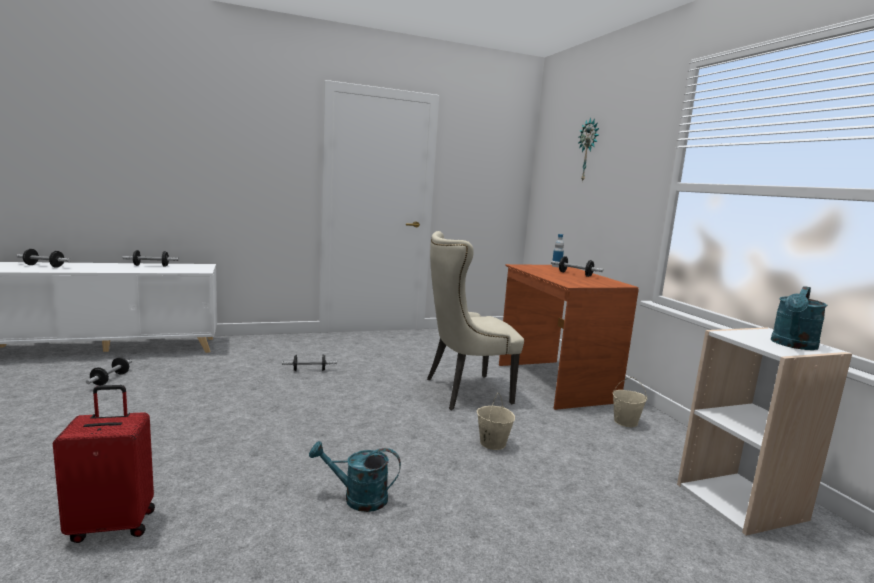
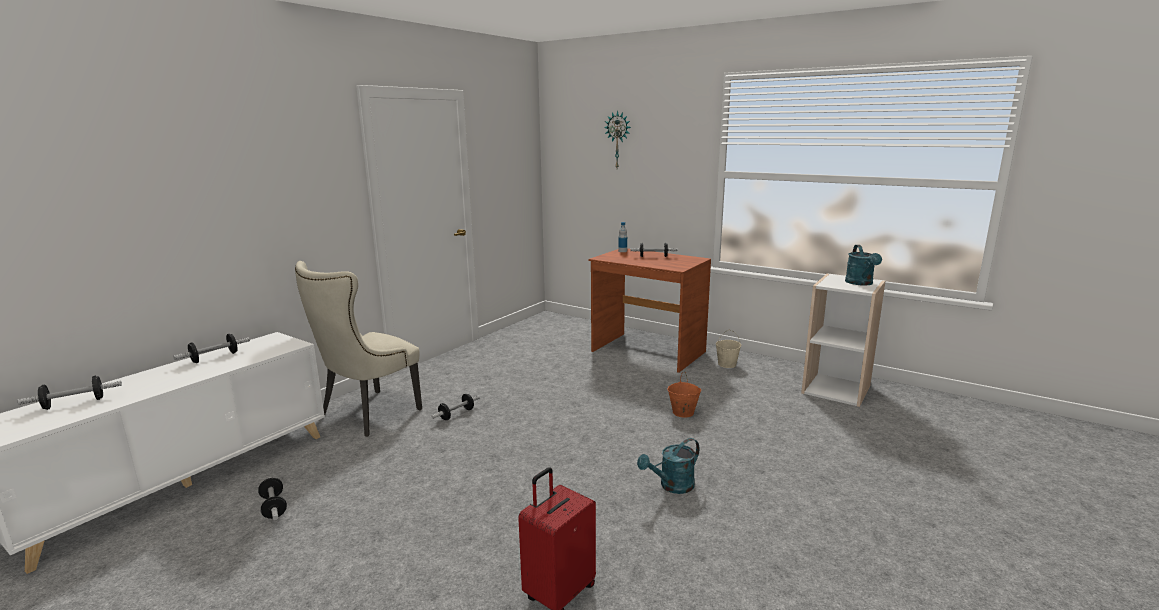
camera: 35 degrees left, 5 degrees up
beige chair [427,231,524,410] -> beige chair moved to [295,261,422,437]
beige bucket [477,393,515,450] -> orange bucket [667,372,701,418]

